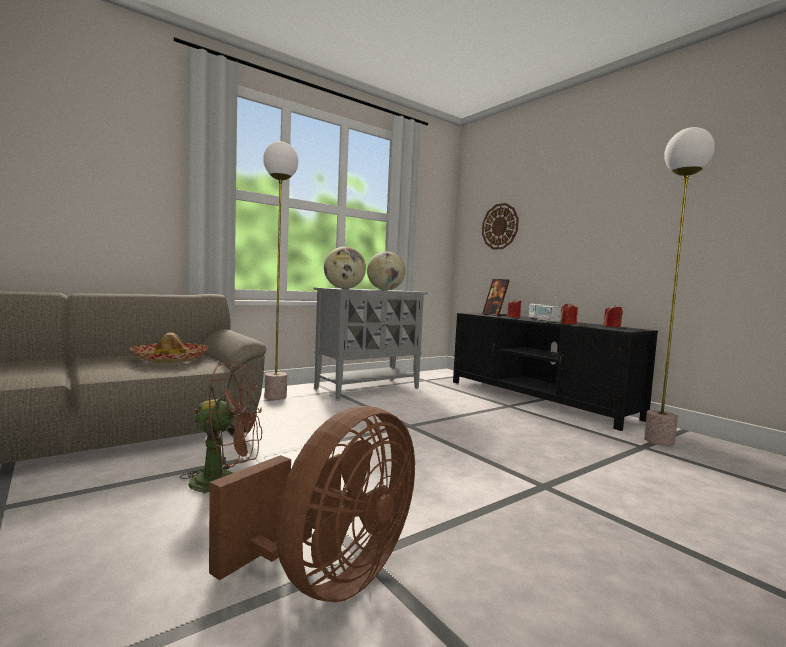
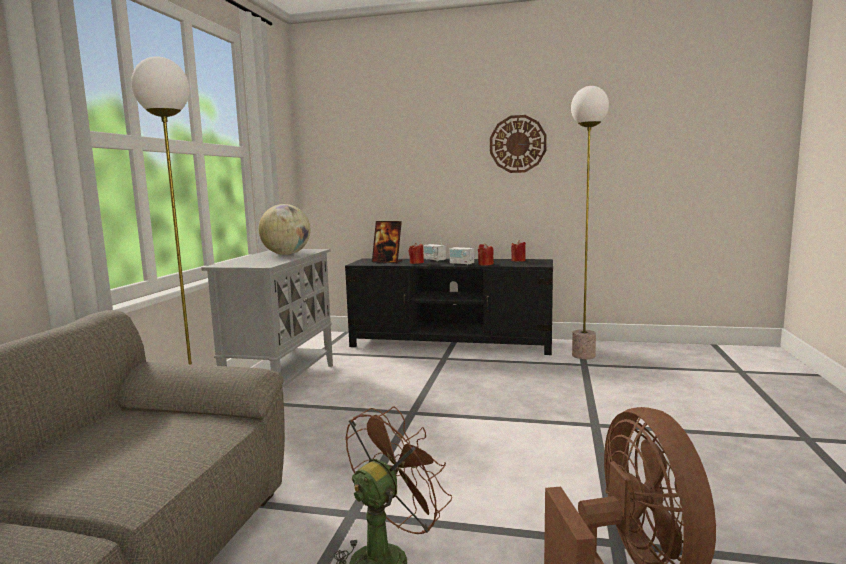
camera: 40 degrees left, 5 degrees up
hat [130,333,208,363] -> none
globe [324,247,366,289] -> none
wall clock [482,203,519,250] -> wall clock moved to [490,115,547,173]

